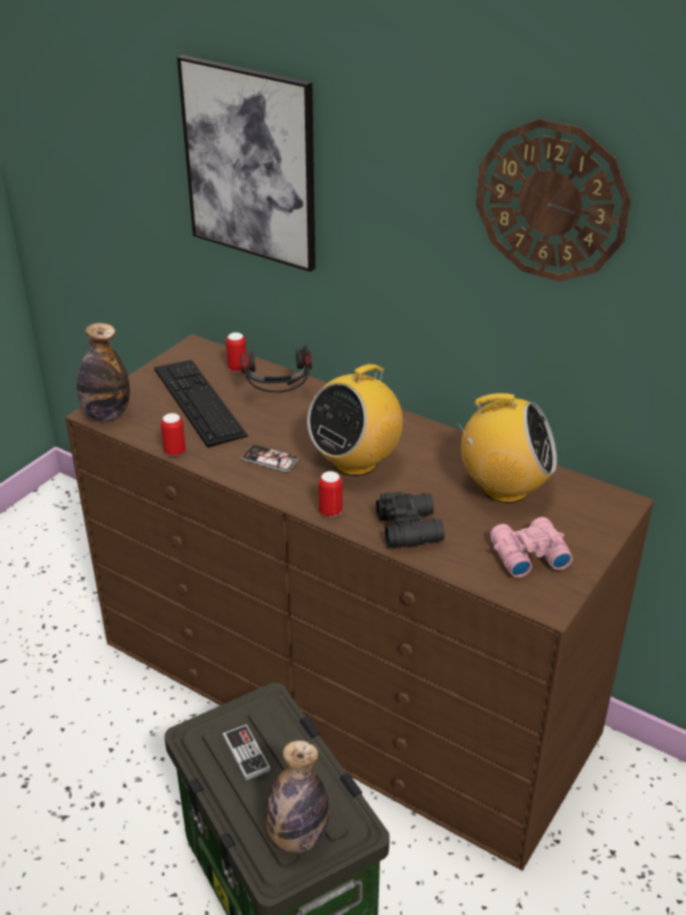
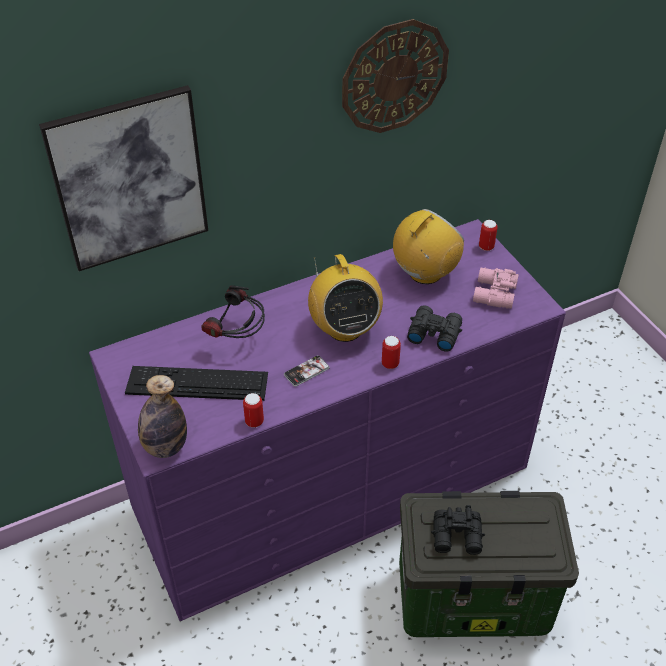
camera: 60 degrees left, 10 degrees up
brown dresser [65,334,654,870] -> purple dresser [89,219,566,621]
game controller [222,724,271,781] -> black binoculars [431,505,485,555]
can [226,332,246,372] -> can moved to [479,220,498,251]
bottle [265,740,329,853] -> none

